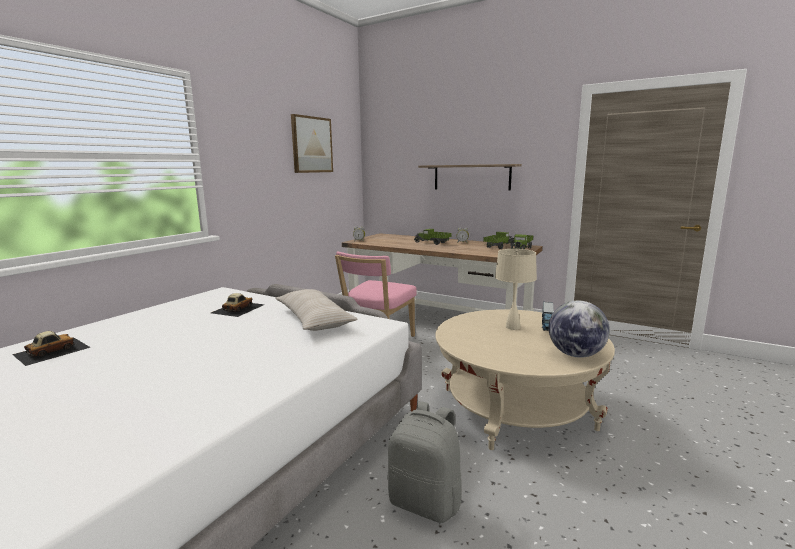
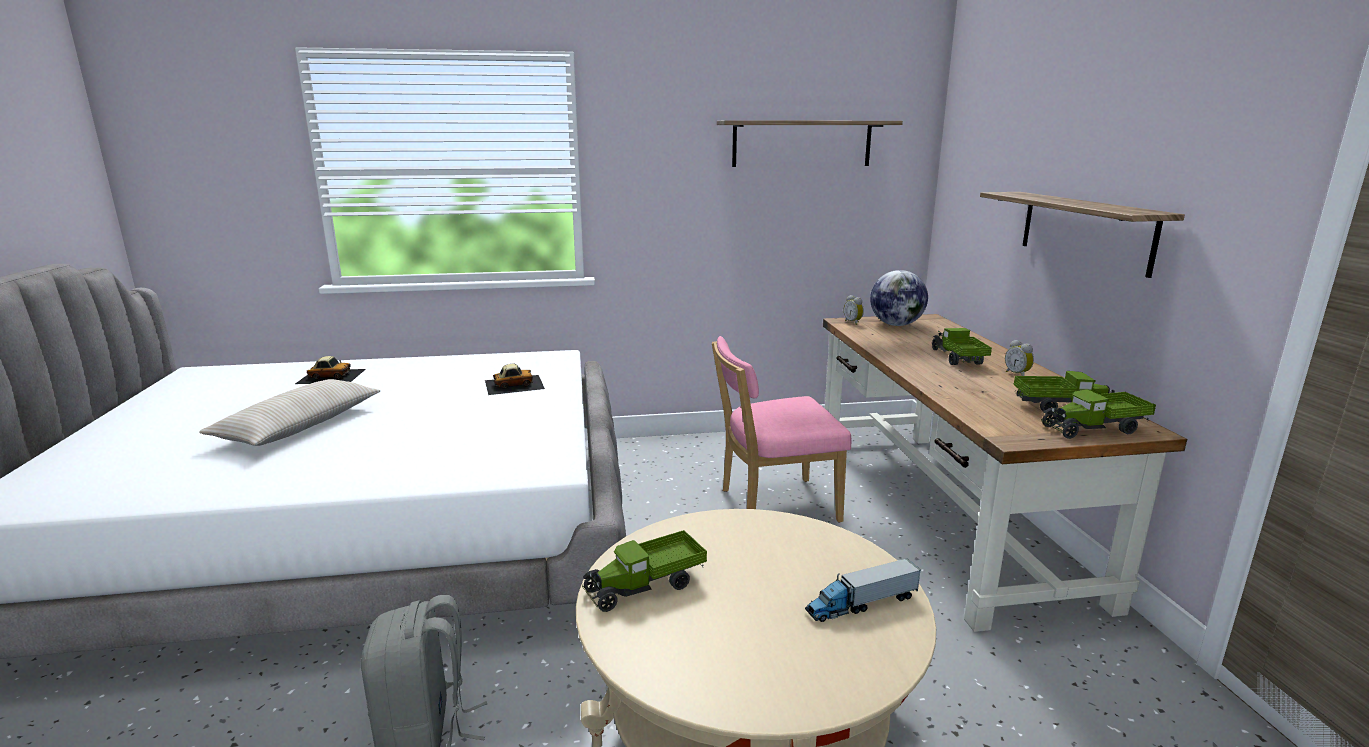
camera: 50 degrees right, 5 degrees up
beige pillow [275,289,358,331] -> beige pillow moved to [199,379,381,446]
picture [291,114,333,173] -> shelf [717,120,903,167]
beige table lamp [495,249,537,330] -> none
globe [548,300,610,358] -> globe moved to [870,270,928,326]
none -> toy truck [582,530,707,612]

